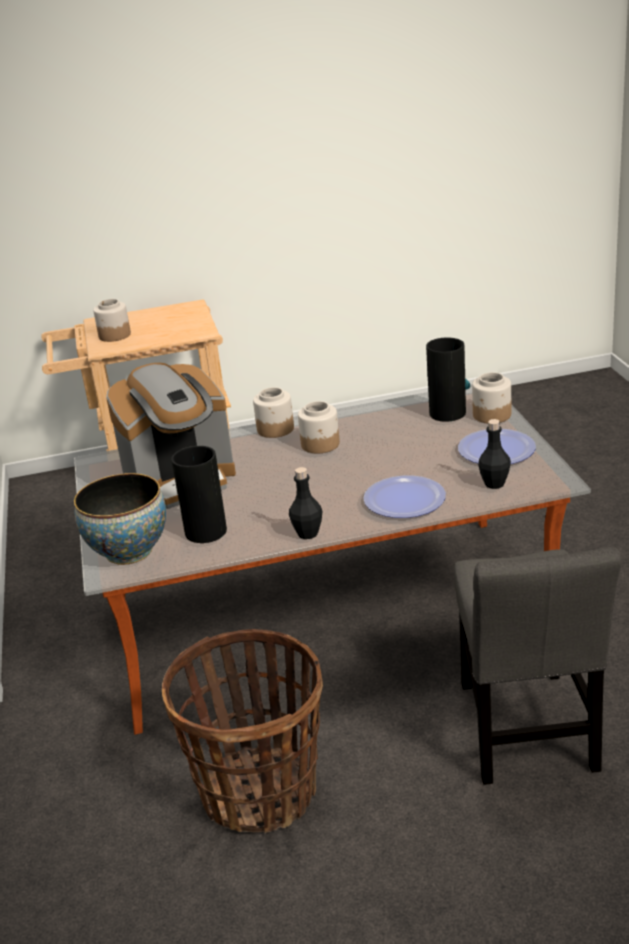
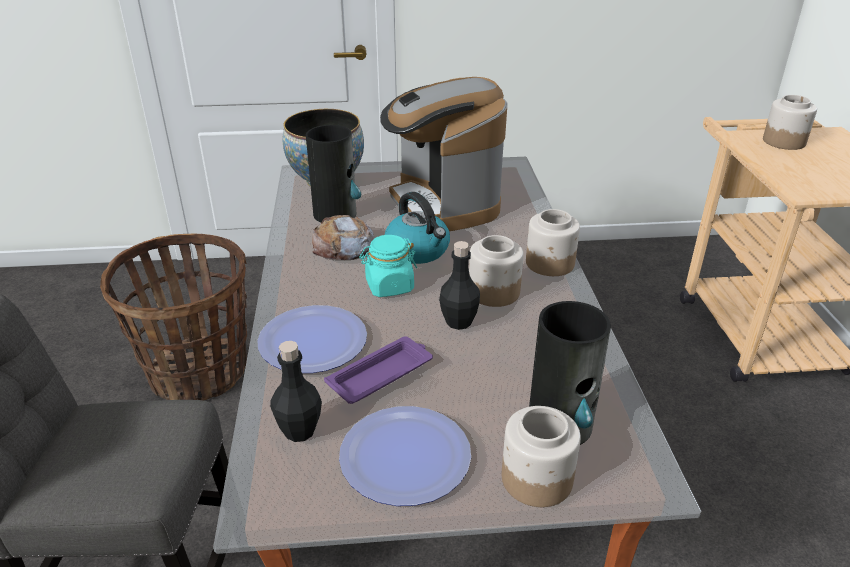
camera: 95 degrees right, 5 degrees up
black bottle [289,467,322,539] -> black bottle moved to [439,241,480,330]
none -> bread [312,215,376,260]
none -> purple tray [324,336,433,404]
none -> turquoise jar [359,235,417,297]
none -> kettle [385,192,450,264]

